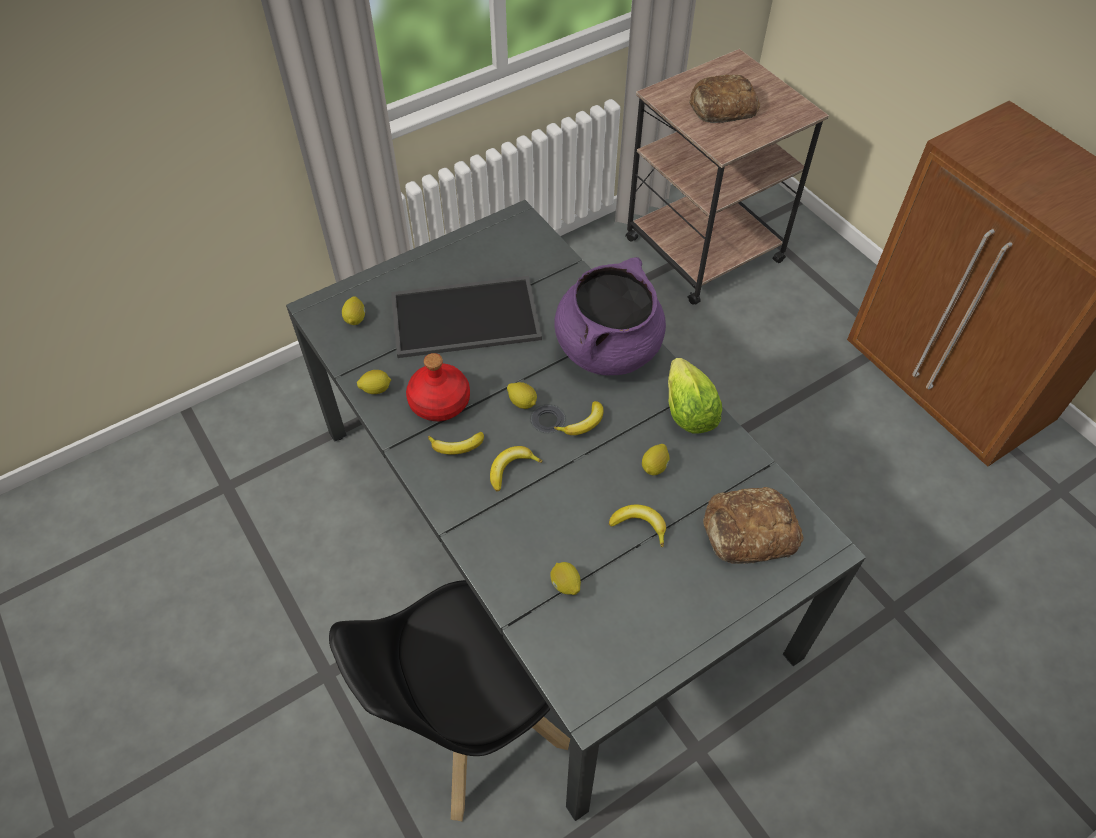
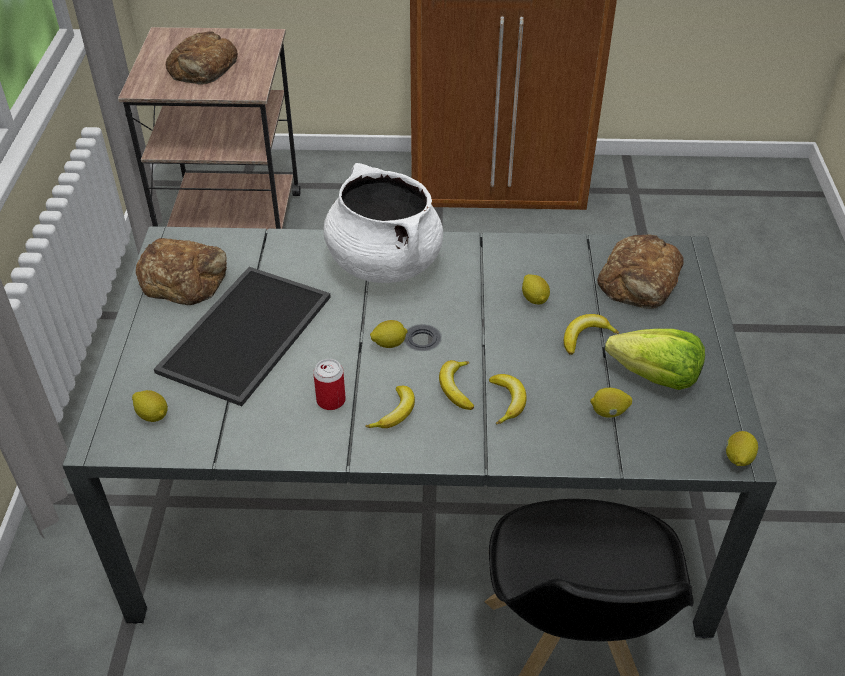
camera: 55 degrees left, 10 degrees down
lemon [357,370,391,394] -> lemon moved to [726,431,758,466]
red bottle [406,353,470,421] -> can [313,359,346,410]
purple cooking pot [554,257,666,375] -> white cooking pot [324,163,443,283]
banana [554,401,603,435] -> banana moved to [489,374,527,424]
lettuce [668,358,722,434] -> lettuce moved to [605,329,705,390]
none -> bread [136,238,227,305]

